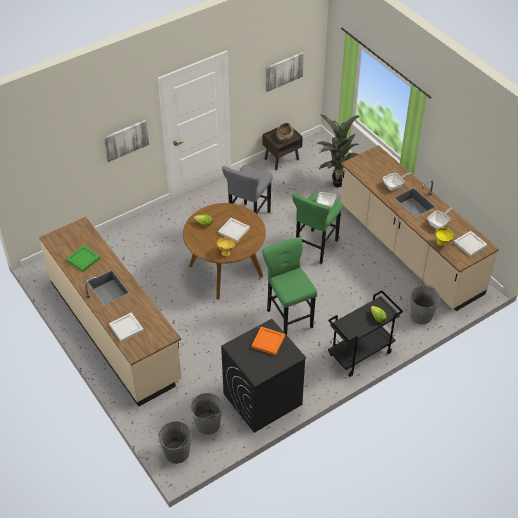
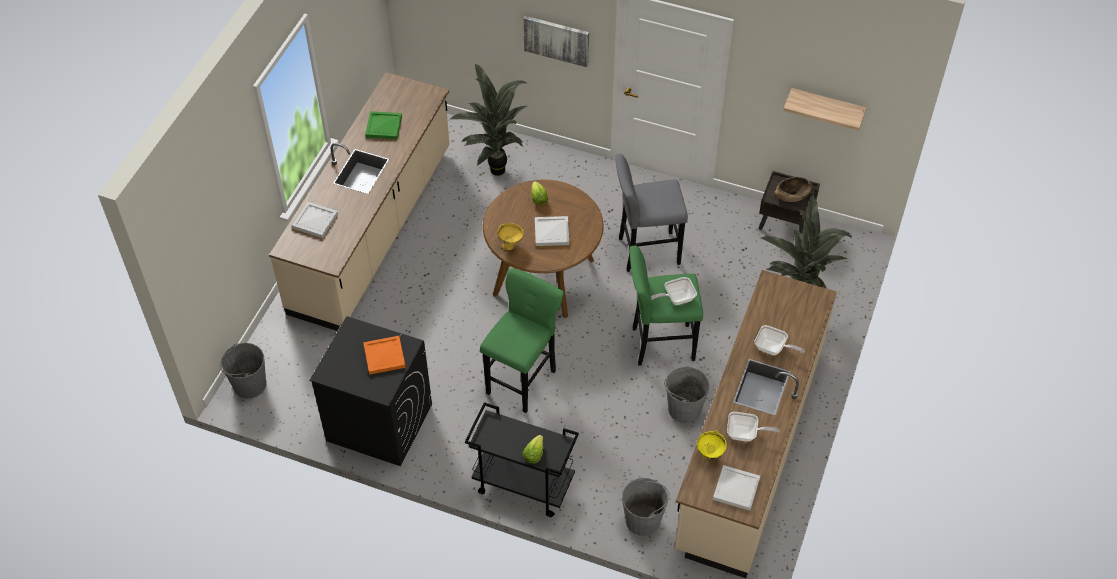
camera: 55 degrees right, 5 degrees up
grey bucket [191,393,223,435] -> grey bucket moved to [664,366,710,423]
picture [266,52,304,92] -> shelf [783,88,867,131]
none -> potted plant [450,64,528,176]

